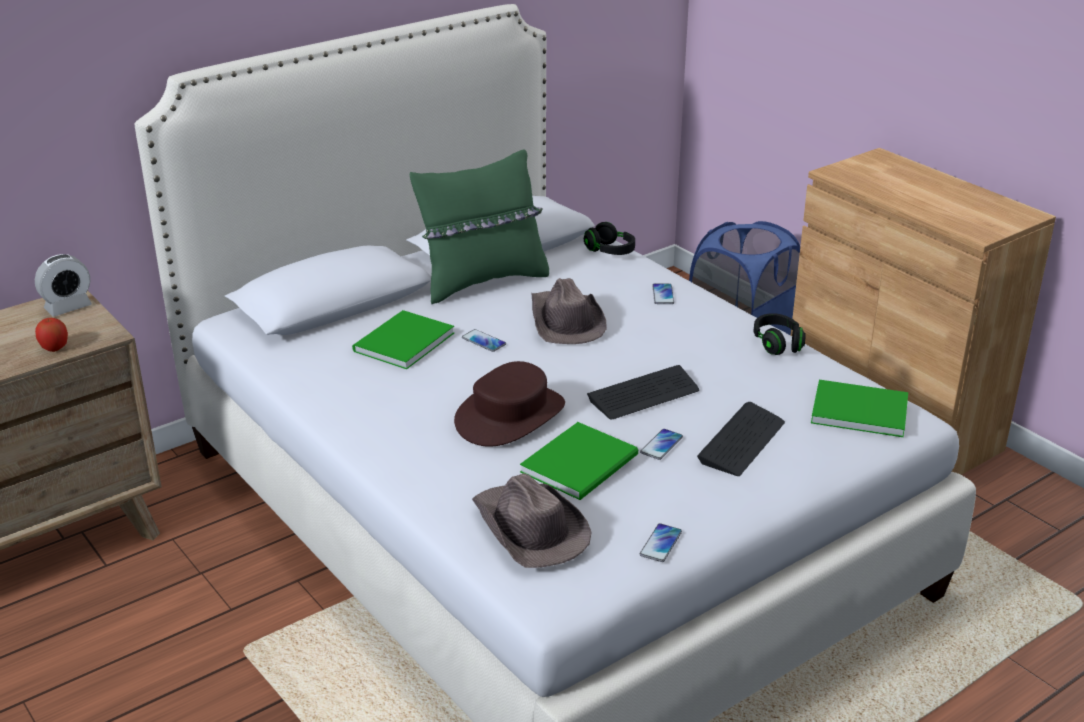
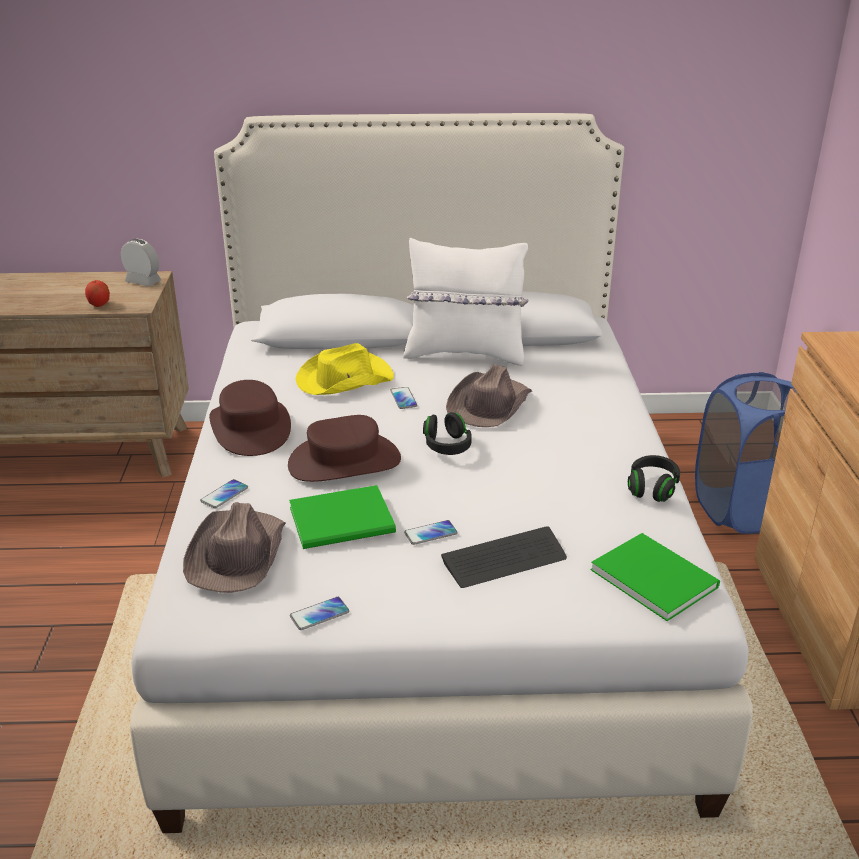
camera: 35 degrees right, 0 degrees up
alarm clock [35,254,92,316] -> alarm clock turned 150 degrees counterclockwise [121,239,161,287]
green book [352,310,454,369] -> yellow hat [296,343,394,395]
green pillow [410,150,549,304] -> white pillow [403,238,529,366]
black headphones [584,222,635,255] -> black headphones moved to [423,412,472,455]
keyboard [587,365,699,420] -> none
phone [652,284,674,304] -> phone moved to [200,479,248,508]
none -> brown hat [209,380,291,456]

